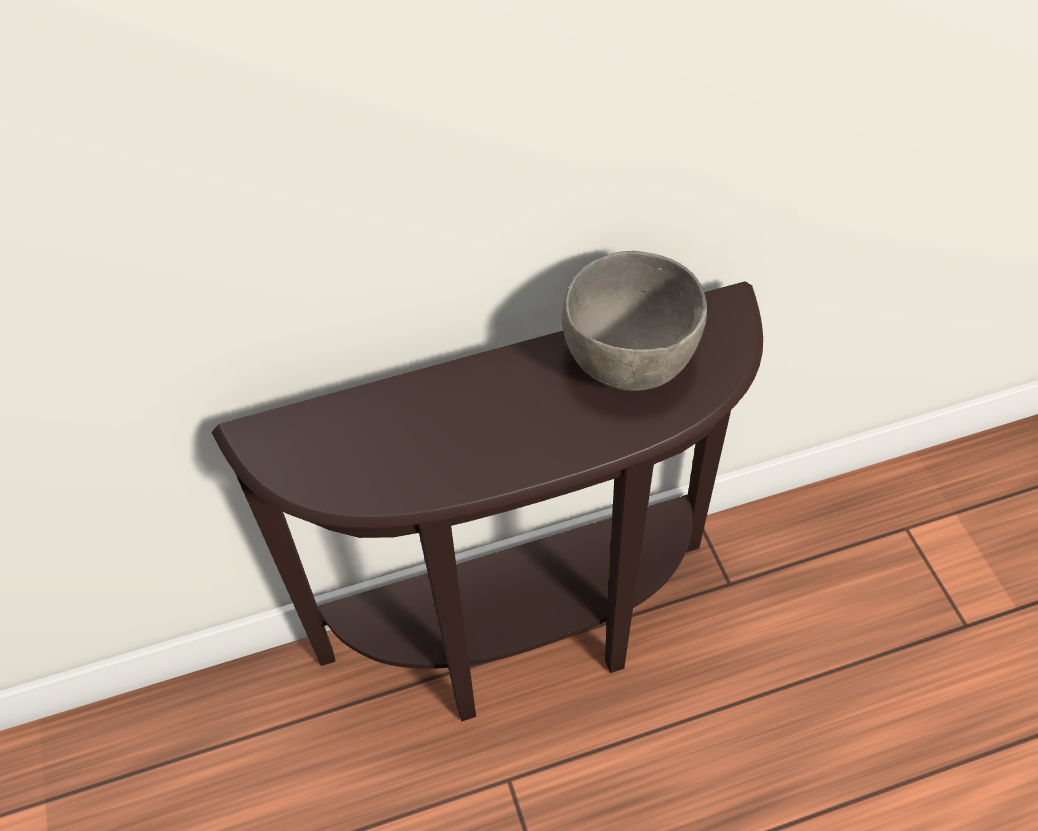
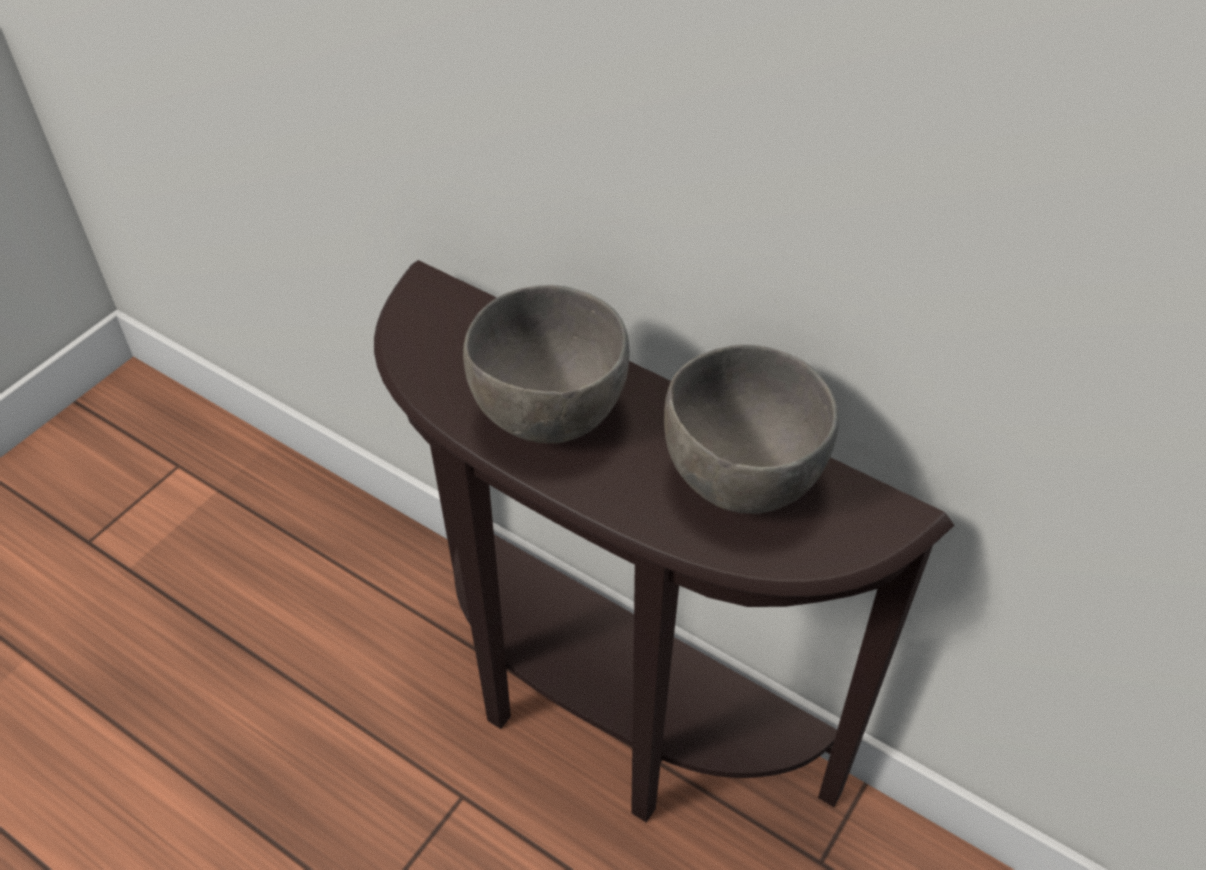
camera: 50 degrees right, 5 degrees down
none -> grey bowl [463,285,629,443]

